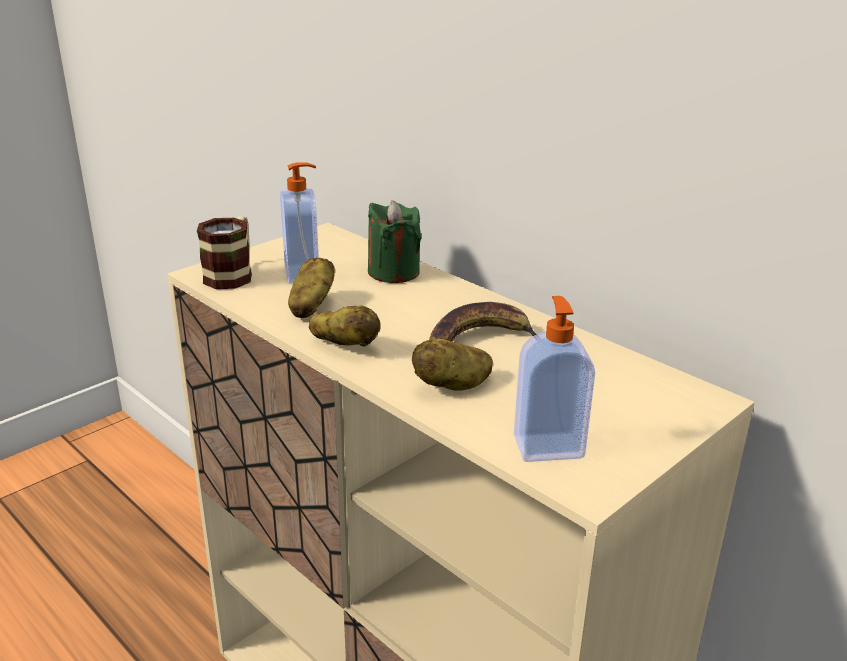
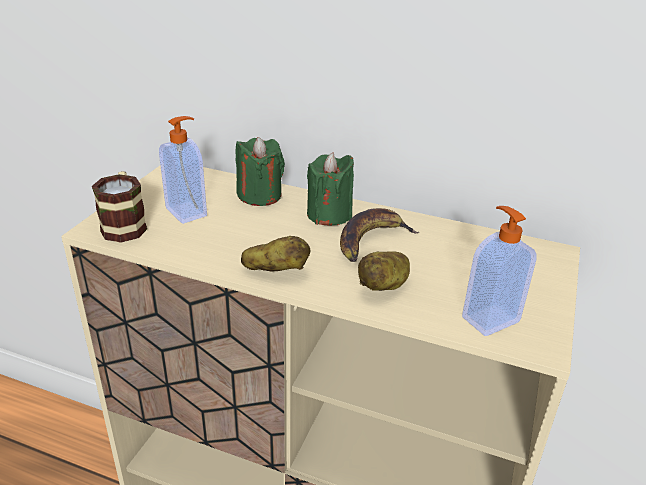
camera: 25 degrees left, 5 degrees up
potato [288,258,335,319] -> none
none -> green candle [307,152,354,225]

